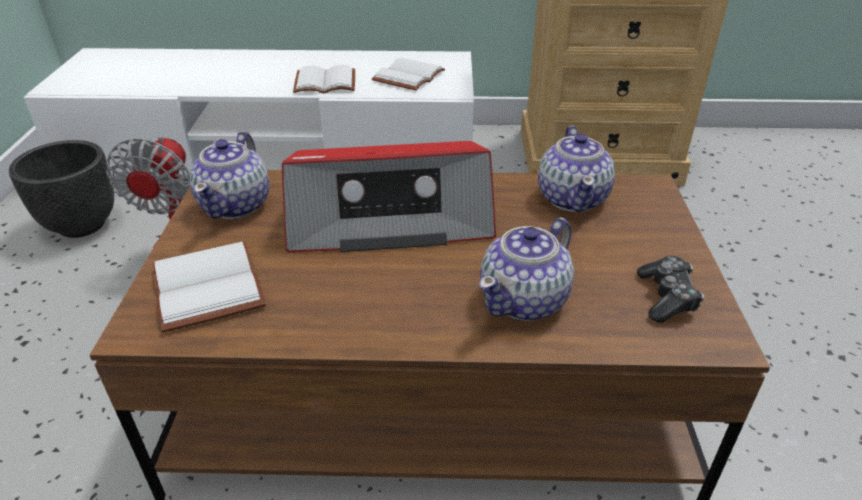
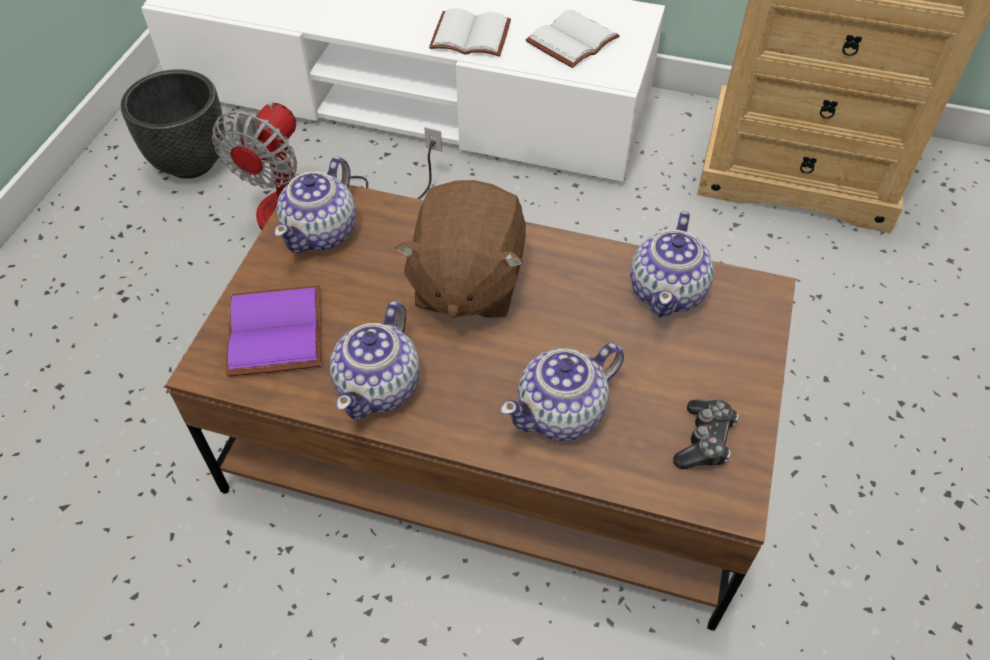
camera: 15 degrees right, 15 degrees up
white book [153,242,266,332] -> purple book [226,285,321,377]
radio [282,141,496,252] -> brown plush toy [395,180,526,319]
none -> teapot [330,301,420,419]

